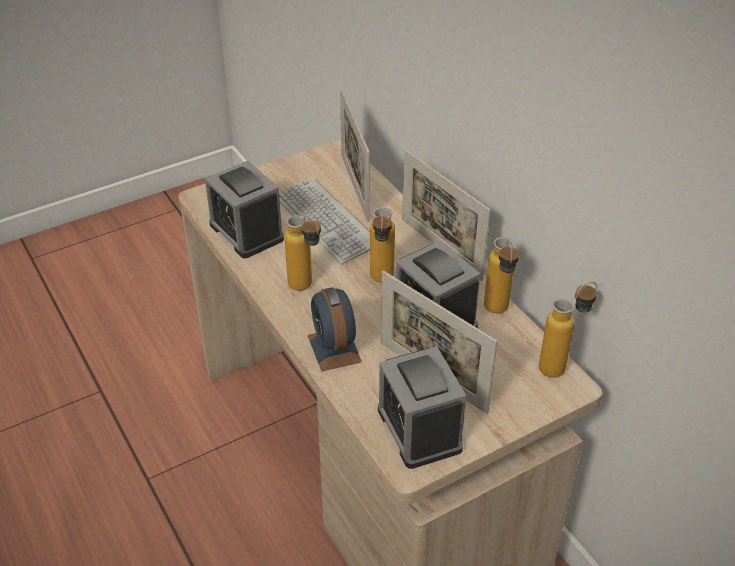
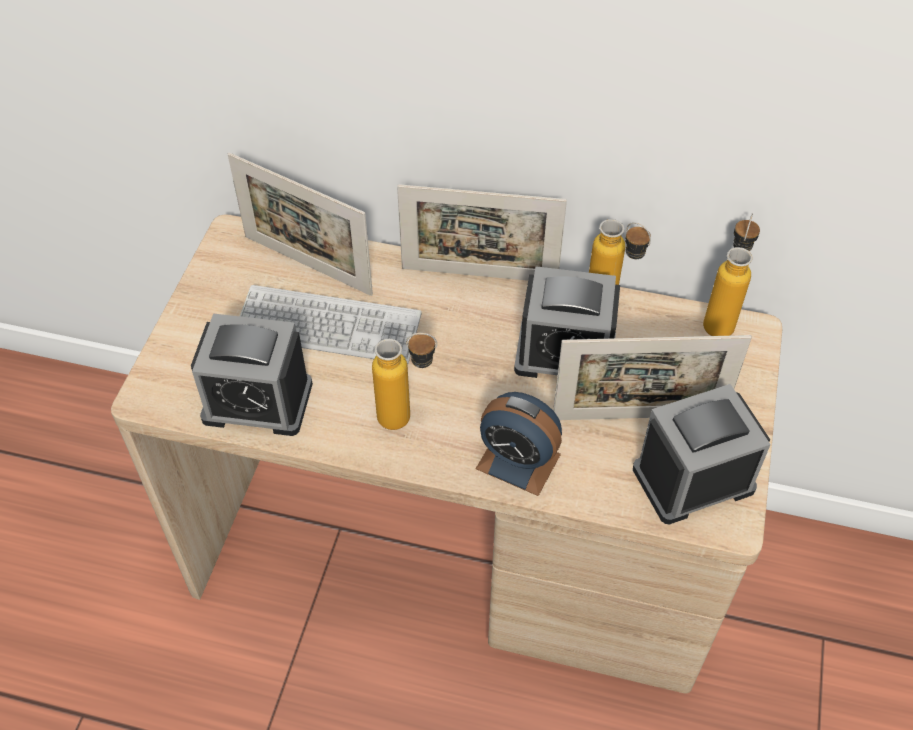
camera: 45 degrees left, 10 degrees up
bottle [370,207,395,282] -> none
alarm clock [378,346,466,469] -> alarm clock turned 135 degrees clockwise [633,384,771,524]

